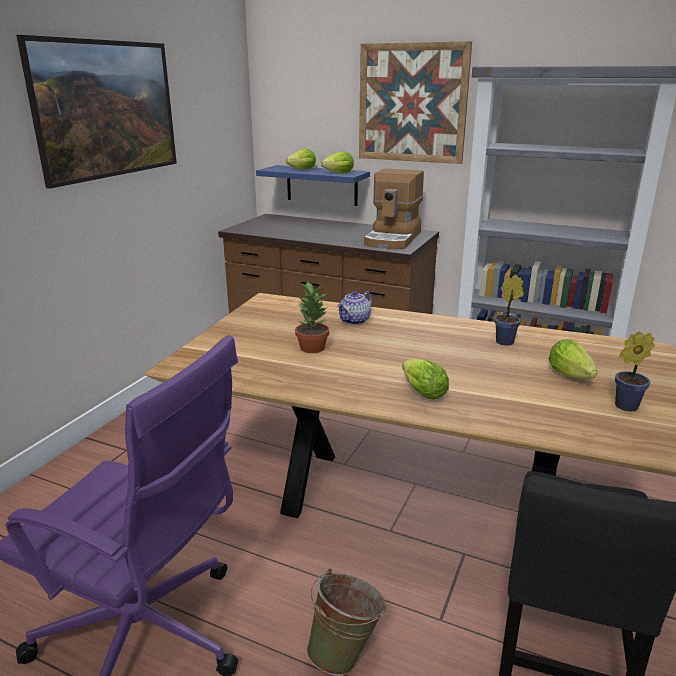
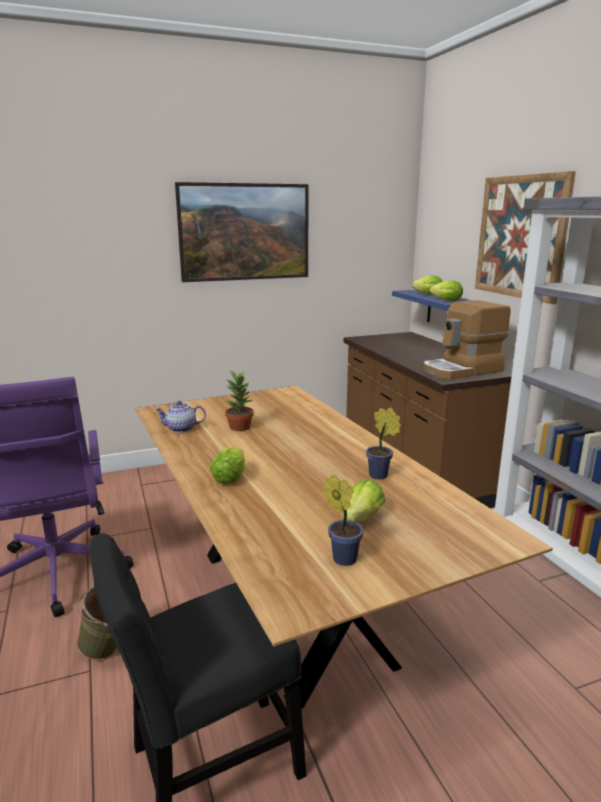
camera: 45 degrees right, 5 degrees down
teapot [337,291,372,325] -> teapot moved to [154,401,206,433]

